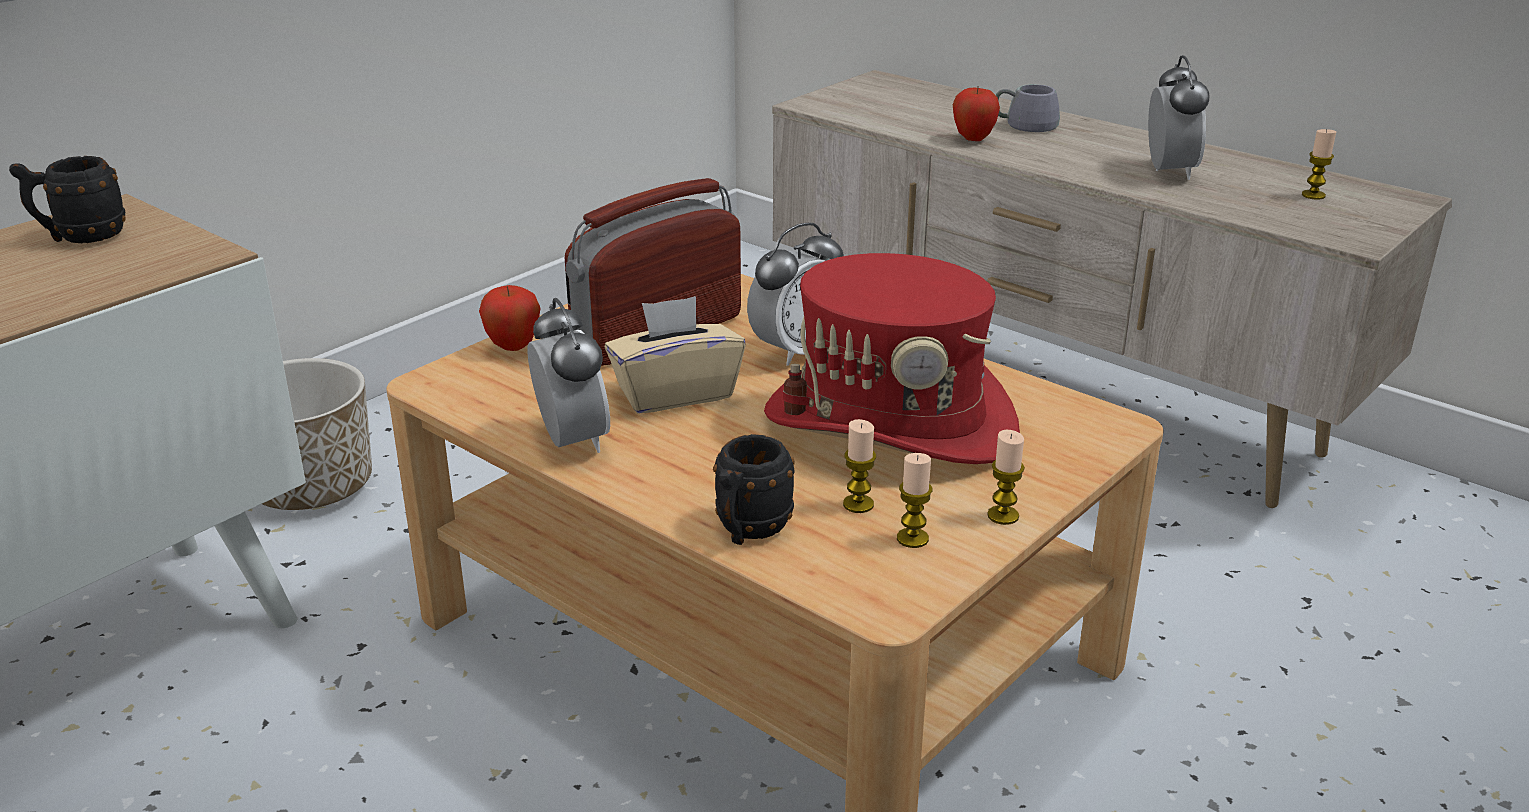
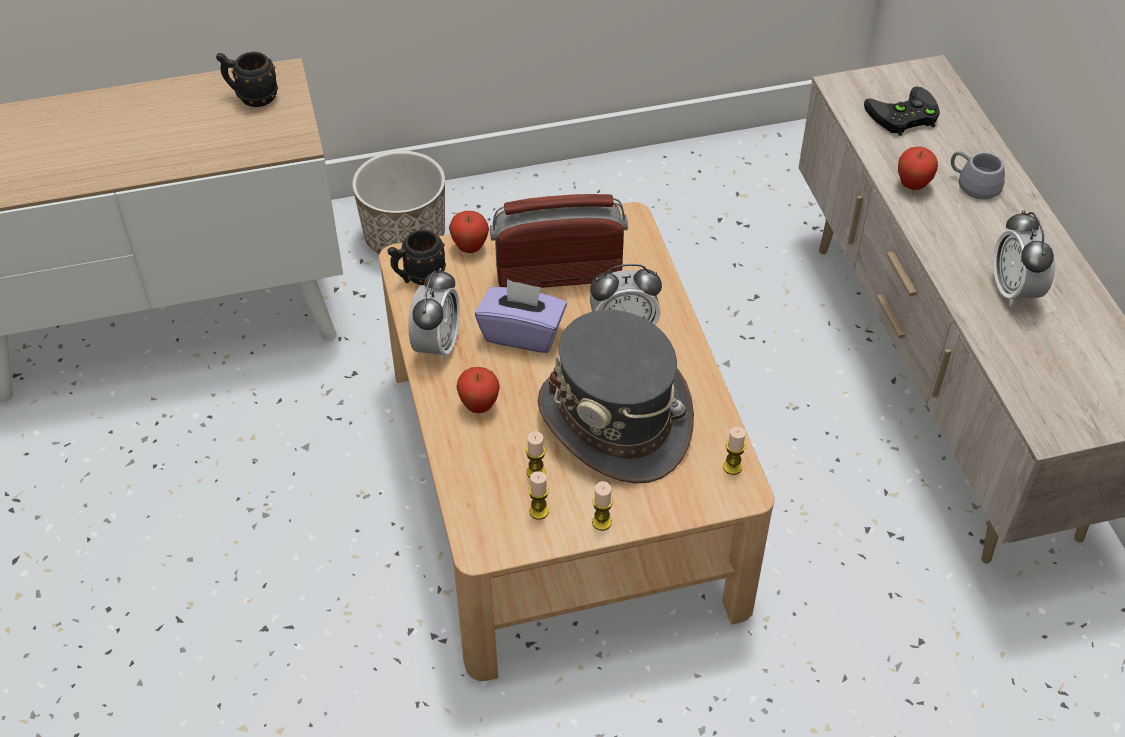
camera: 35 degrees right, 20 degrees up
beige tissue box [605,296,746,414] -> purple tissue box [475,279,567,353]
black mug [713,434,795,545] -> black mug moved to [388,230,446,285]
red hat [764,253,1020,464] -> grey hat [538,310,694,483]
alarm clock [1148,55,1209,180] -> alarm clock turned 135 degrees clockwise [993,210,1055,307]
candle [1302,129,1336,200] -> candle moved to [723,427,746,475]
none -> apple [457,367,500,413]
none -> black game controller [864,87,940,136]

